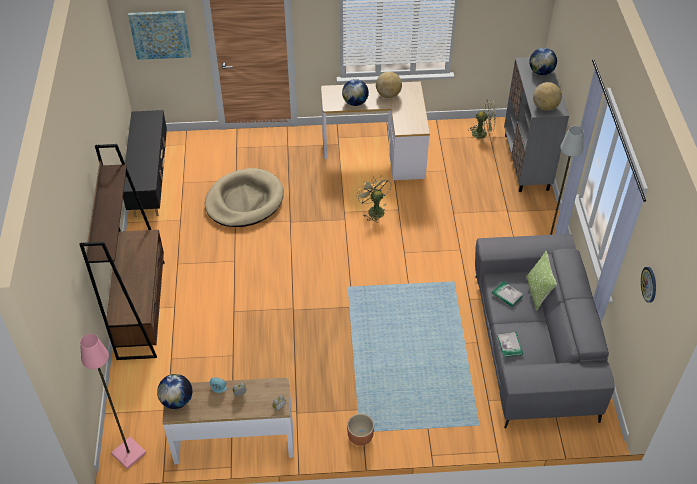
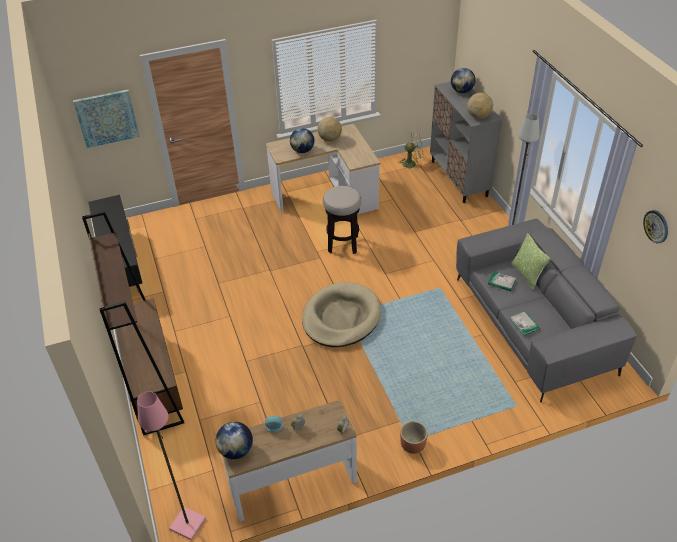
camera: 15 degrees left, 5 degrees down
beige dog bed [205,168,284,227] -> beige dog bed moved to [302,282,381,347]
green fan [356,176,391,223] -> stool [323,186,361,254]

